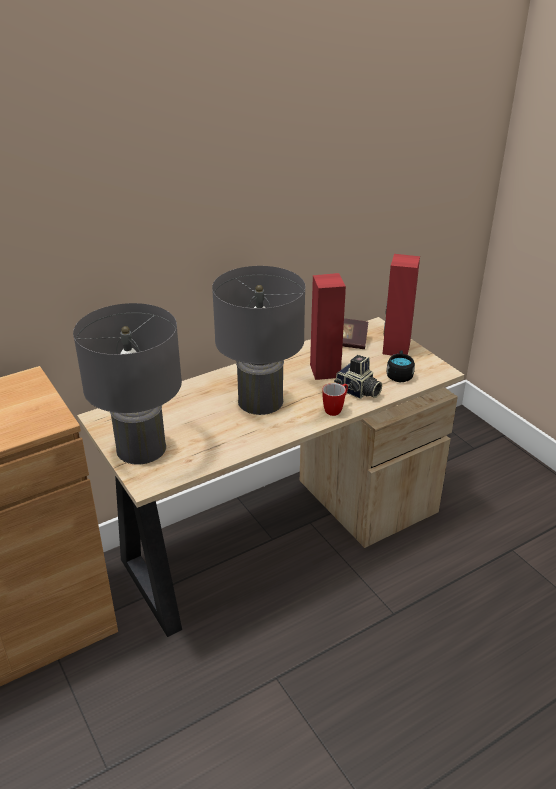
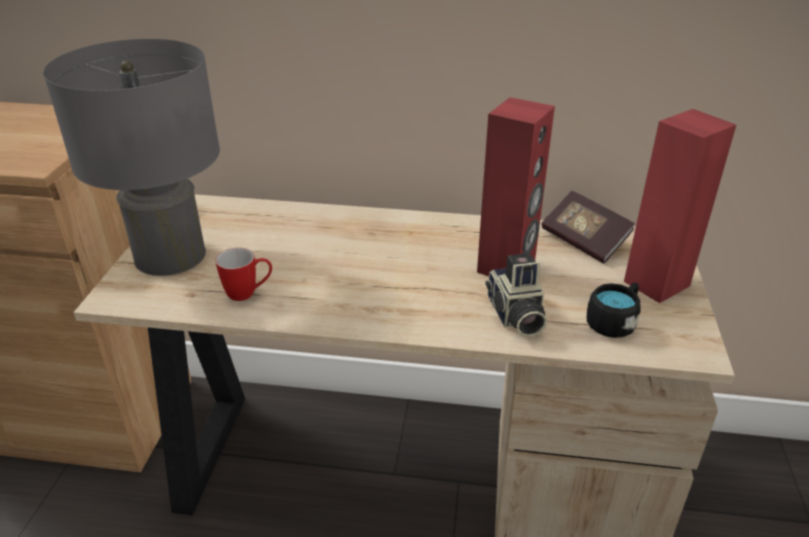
camera: 40 degrees right, 0 degrees up
grey table lamp [212,266,305,415] -> none
mug [322,383,348,416] -> mug moved to [215,248,272,301]

